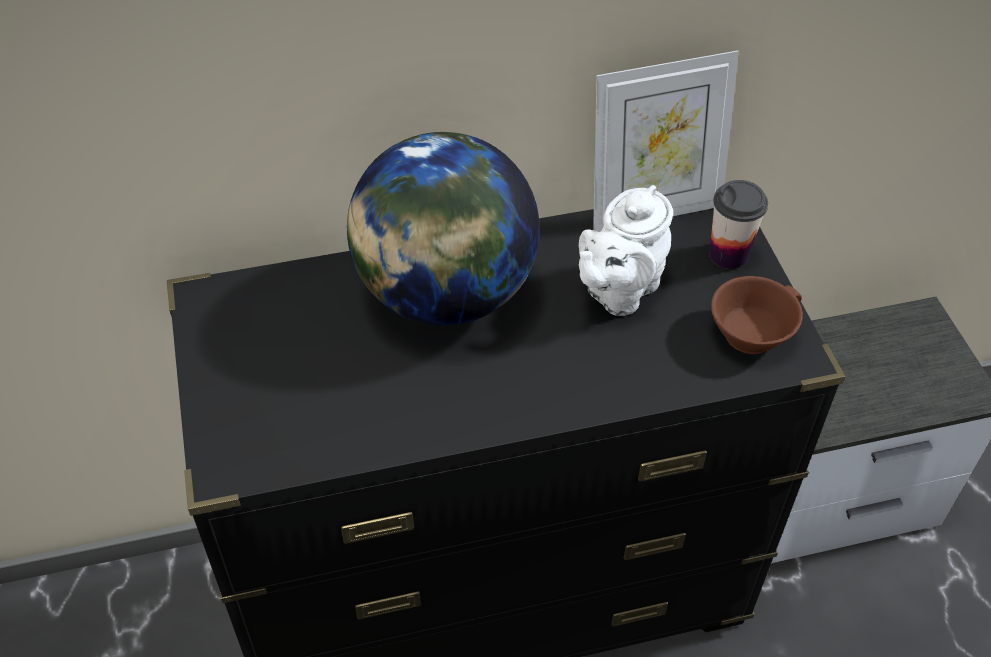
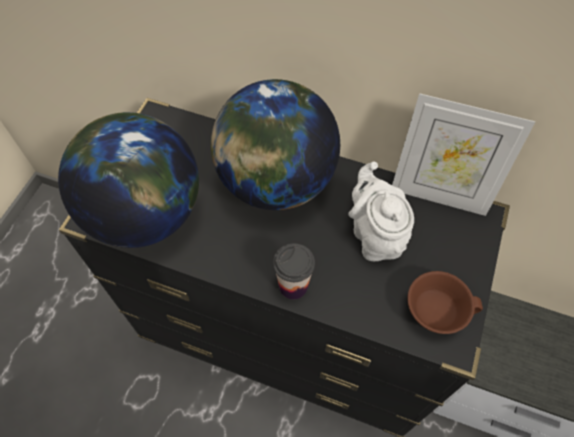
camera: 35 degrees right, 10 degrees up
white teapot [579,185,673,316] -> white teapot turned 90 degrees clockwise [348,161,414,261]
cup [709,180,768,269] -> cup moved to [273,243,315,299]
none -> globe [58,112,199,248]

